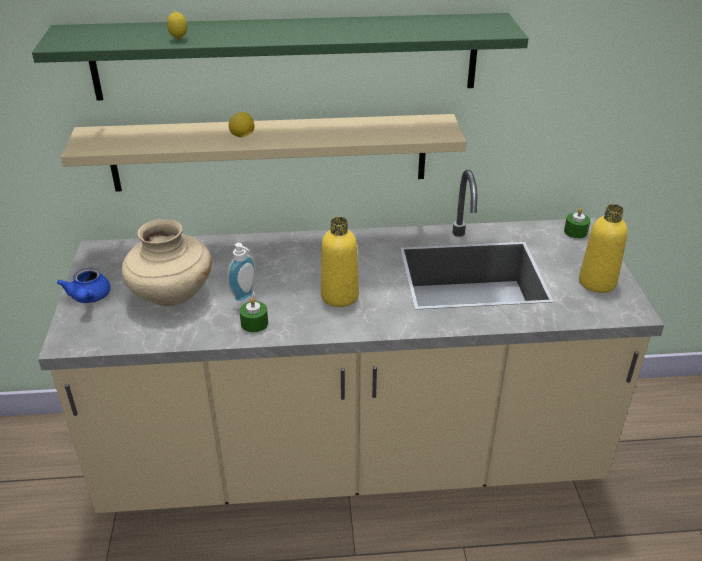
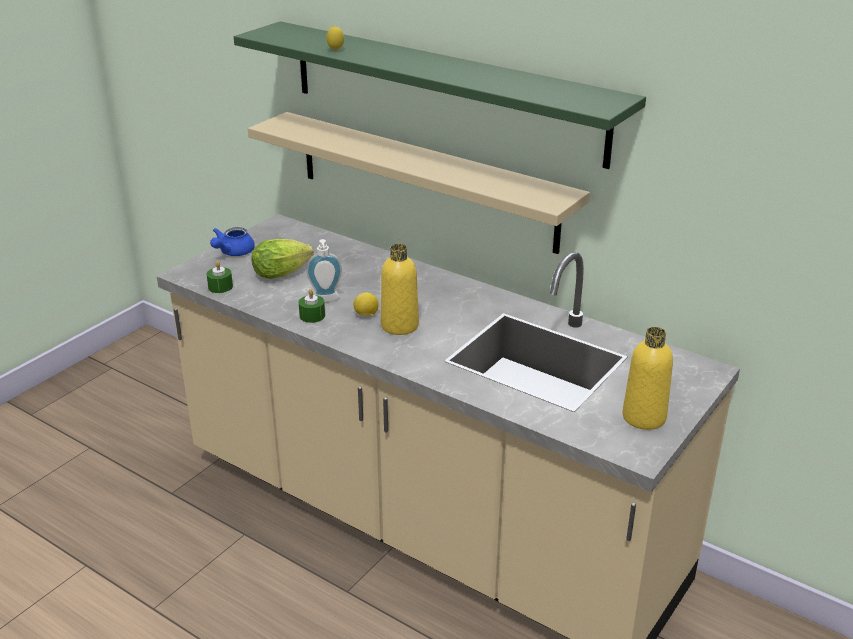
camera: 40 degrees right, 5 degrees down
beige vase [122,219,212,306] -> lettuce [251,239,314,279]
lemon [229,112,254,137] -> lemon moved to [353,292,378,316]
green candle [564,208,590,238] -> green candle moved to [207,261,233,293]

